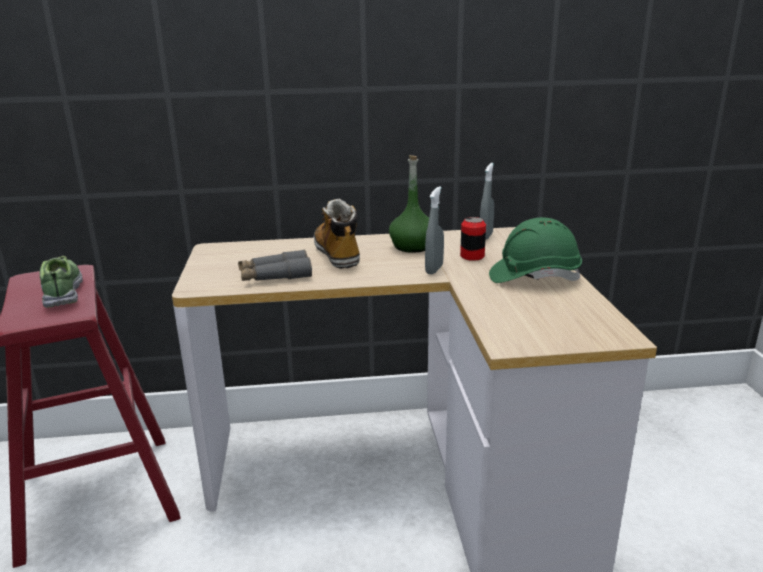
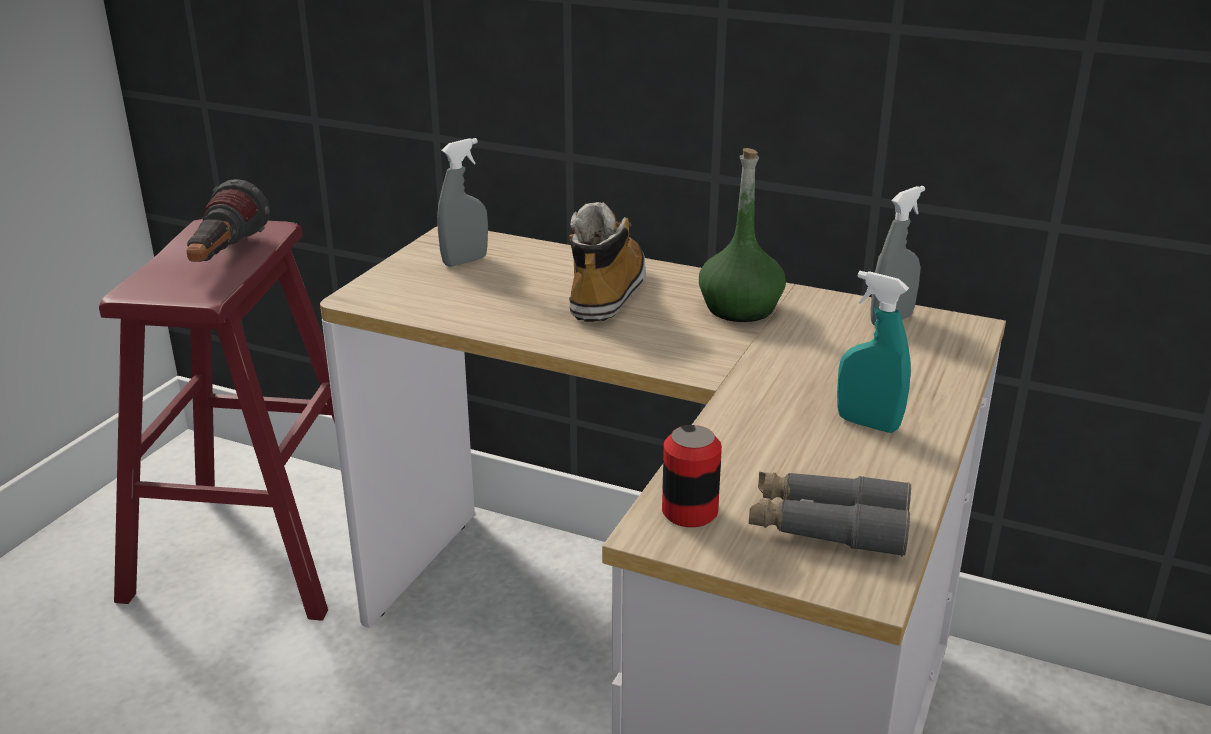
camera: 30 degrees right, 5 degrees up
shoe [40,256,83,308] -> flashlight [187,179,270,262]
grey binoculars [238,250,312,281] -> grey binoculars moved to [749,472,911,557]
grey spray bottle [425,186,444,274] -> grey spray bottle moved to [437,138,488,267]
can [460,217,486,261] -> can moved to [662,425,722,527]
green hard hat [489,217,582,283] -> turquoise spray bottle [837,271,911,433]

